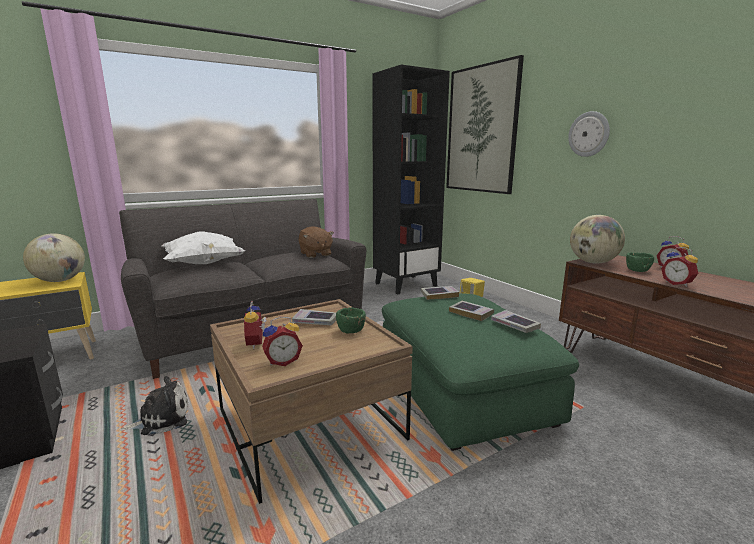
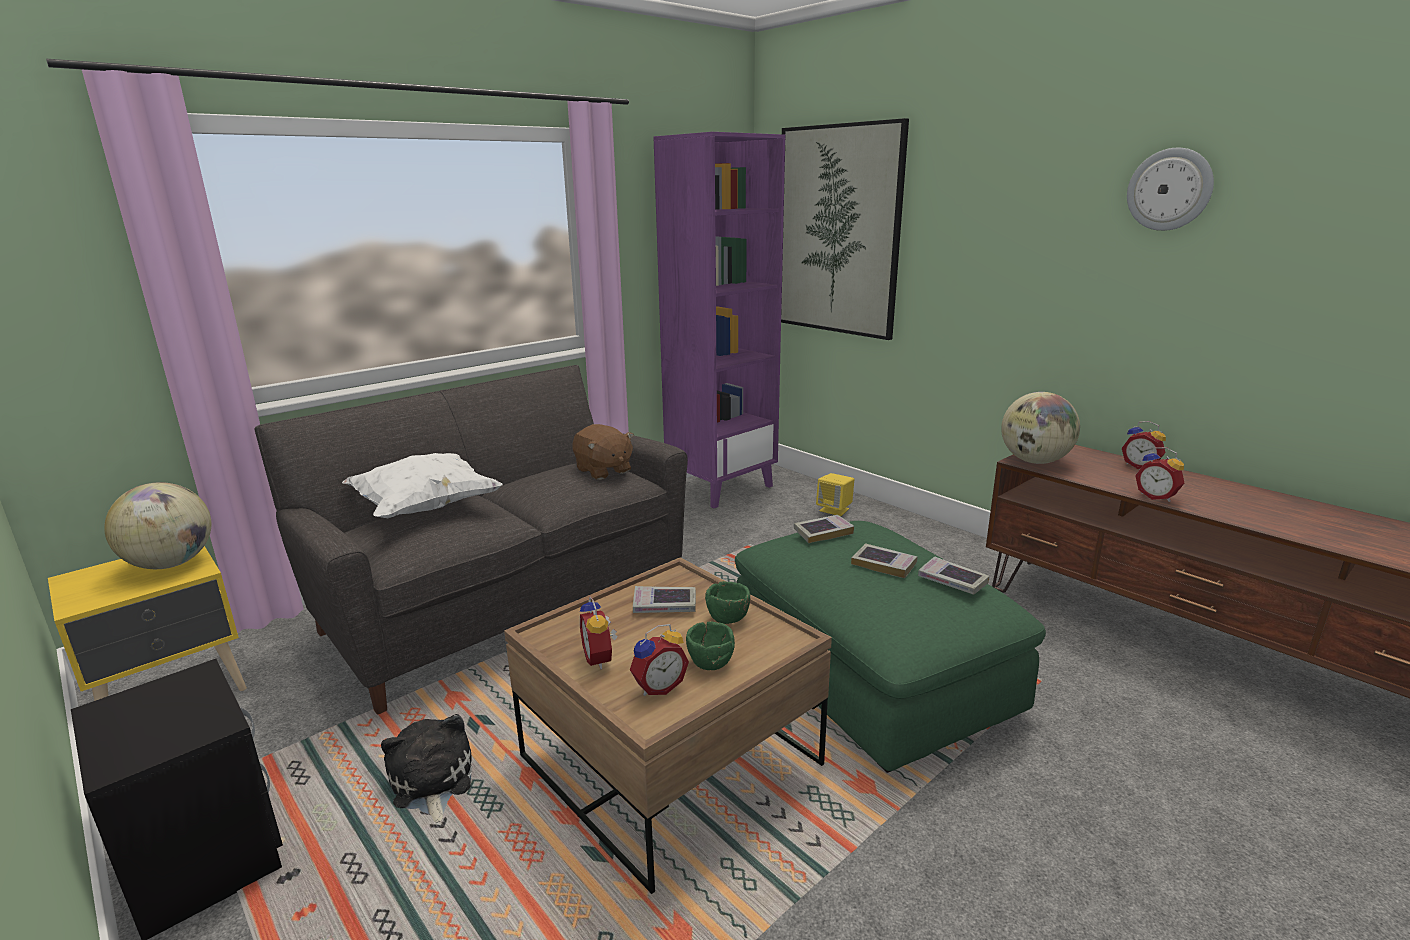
camera: 10 degrees left, 5 degrees up
plush toy [121,376,188,435] -> plush toy turned 75 degrees counterclockwise [381,714,473,823]
black bookcase [372,64,450,295] -> purple bookcase [653,132,785,508]
wall clock [568,111,610,157] -> wall clock moved to [1127,148,1214,231]
green bowl [626,252,654,272] -> green bowl moved to [686,621,735,670]

